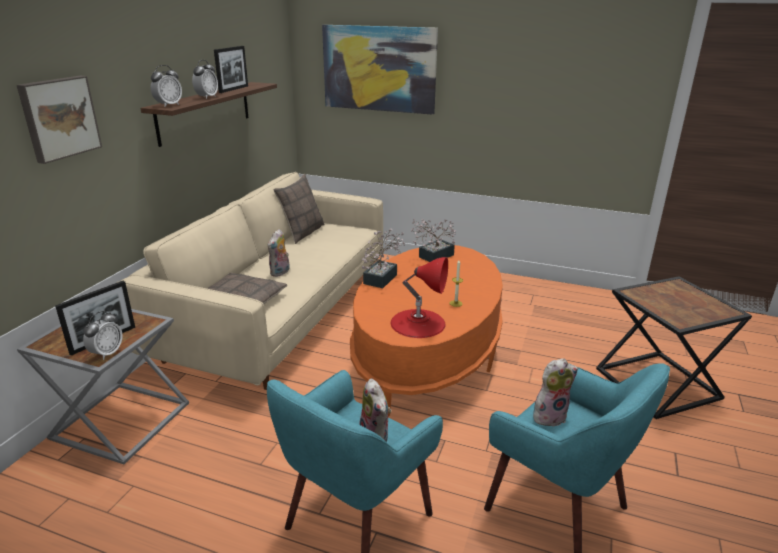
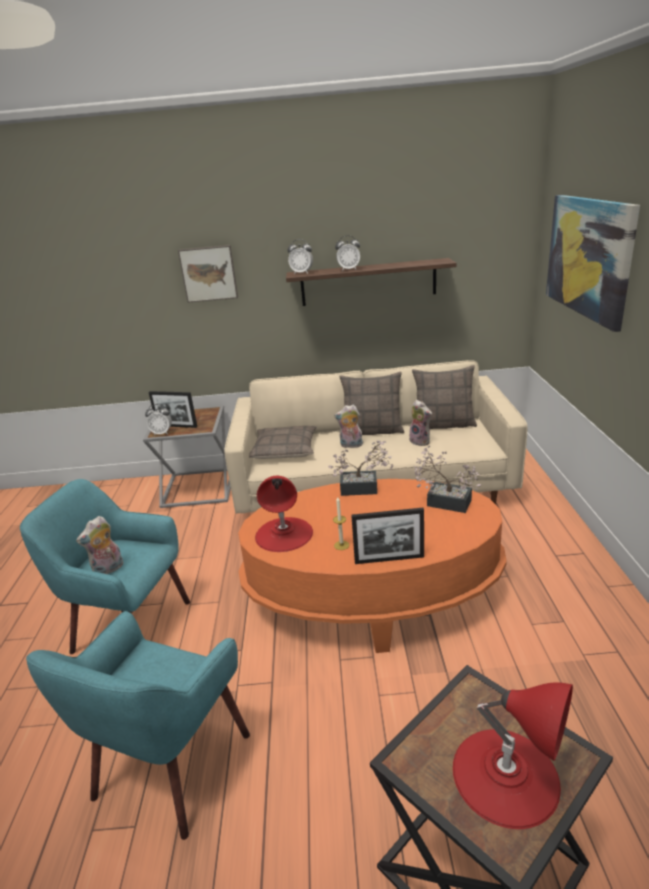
camera: 70 degrees right, 0 degrees up
picture frame [214,46,248,93] -> picture frame moved to [351,508,424,564]
plush toy [533,358,578,427] -> plush toy moved to [409,400,432,446]
none -> pillow [339,372,404,435]
none -> red table lamp [453,682,573,829]

